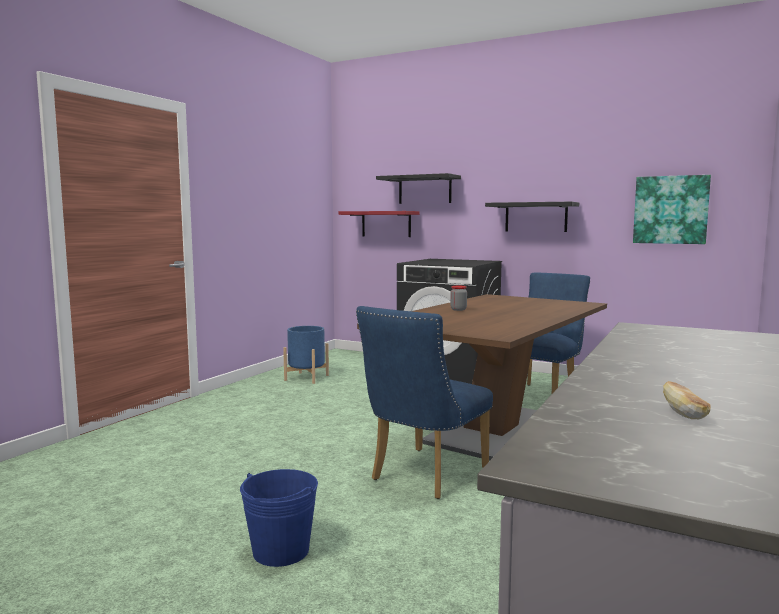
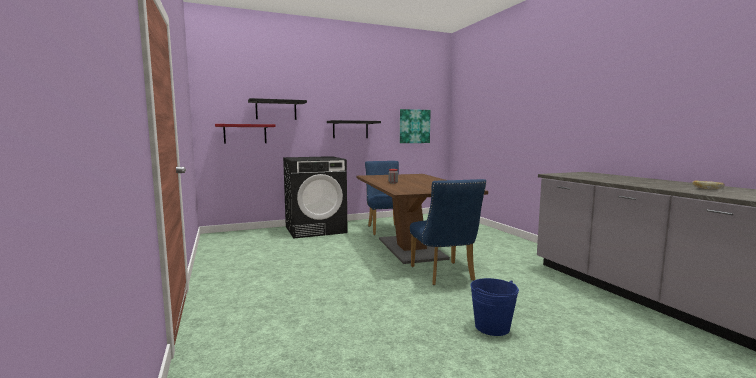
camera: 50 degrees left, 0 degrees up
blue planter [283,326,329,384] -> none

